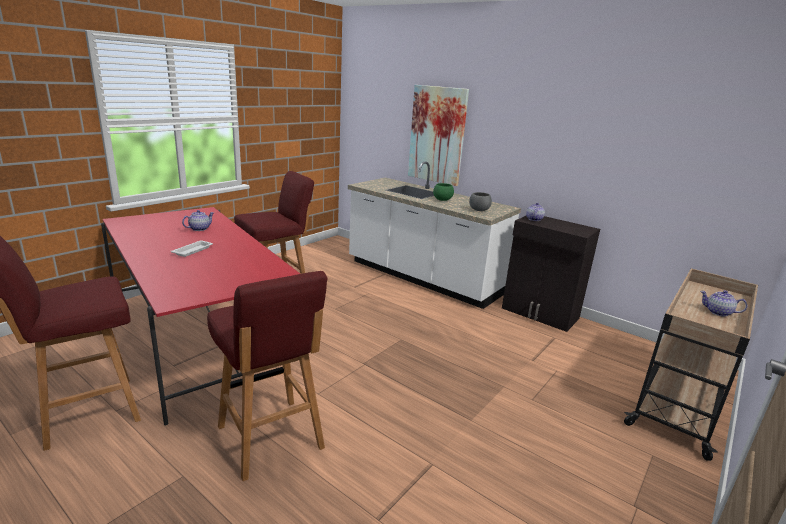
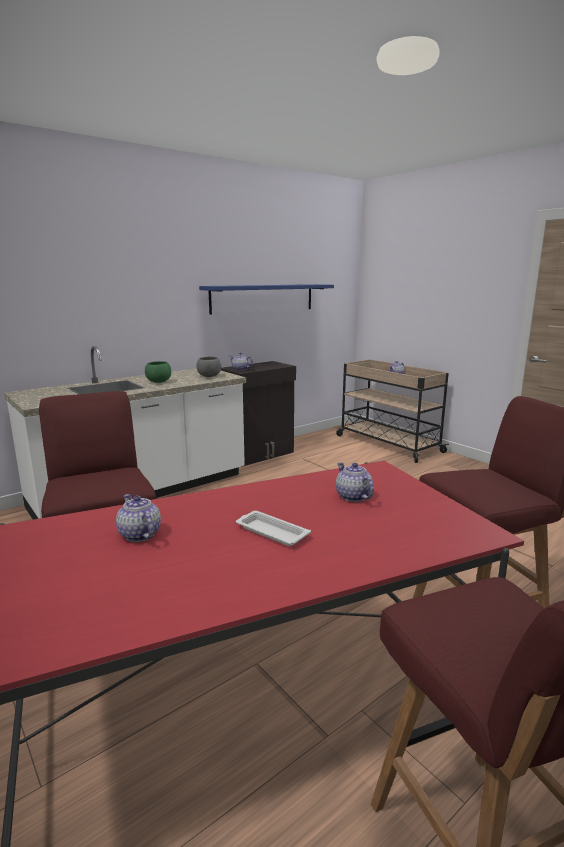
camera: 75 degrees left, 5 degrees down
picture [408,85,469,186] -> none
none -> blue shelf [199,284,334,315]
none -> teapot [336,462,374,502]

